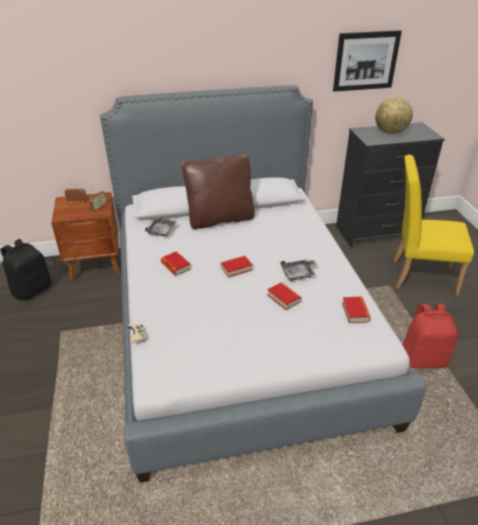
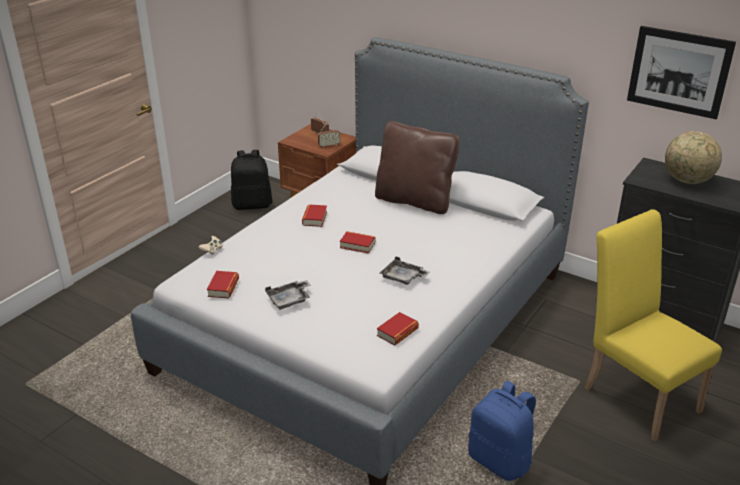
camera: 45 degrees right, 5 degrees down
grey tray [145,216,177,237] -> grey tray moved to [265,280,311,310]
book [267,282,302,310] -> book moved to [207,271,239,299]
red backpack [403,304,458,368] -> blue backpack [468,381,536,481]

